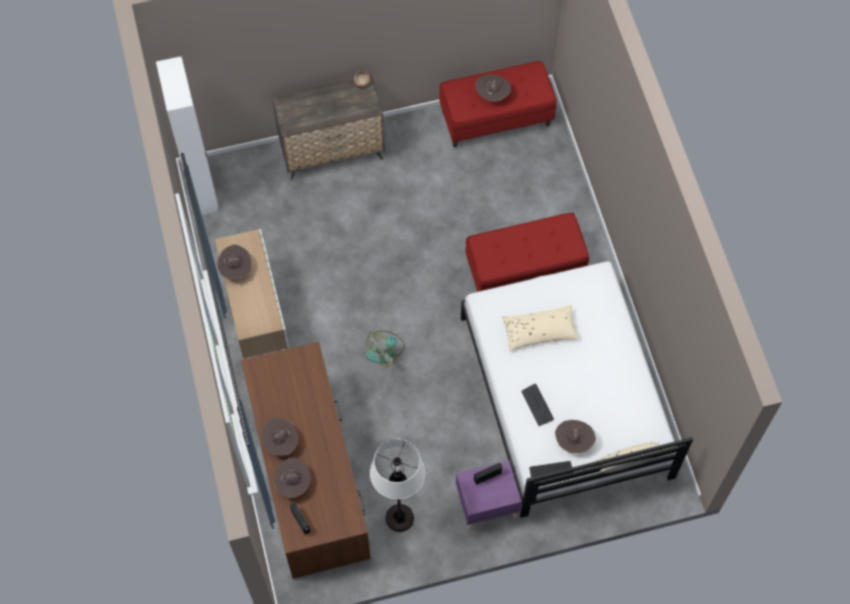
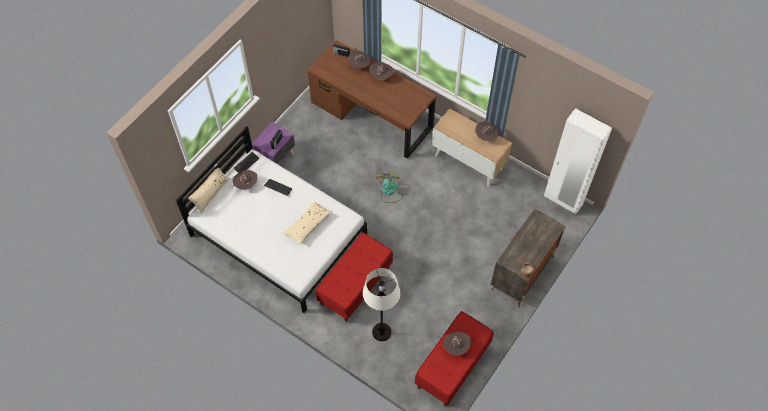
camera: 140 degrees right, 5 degrees down
white floor lamp [370,439,425,532] -> white floor lamp moved to [363,268,400,341]

